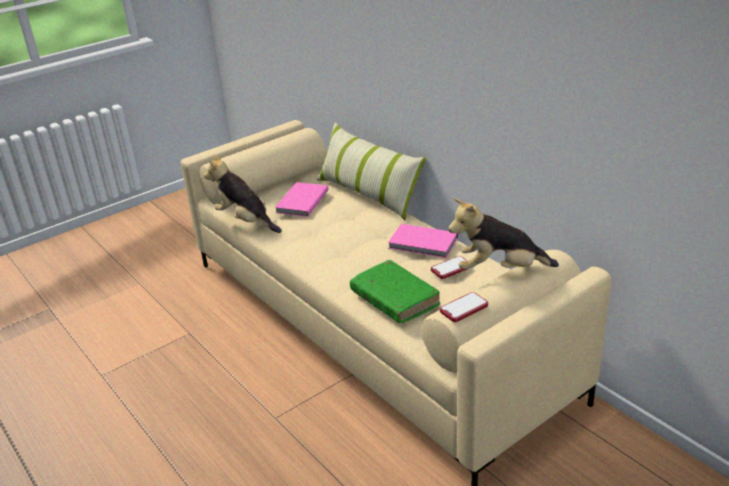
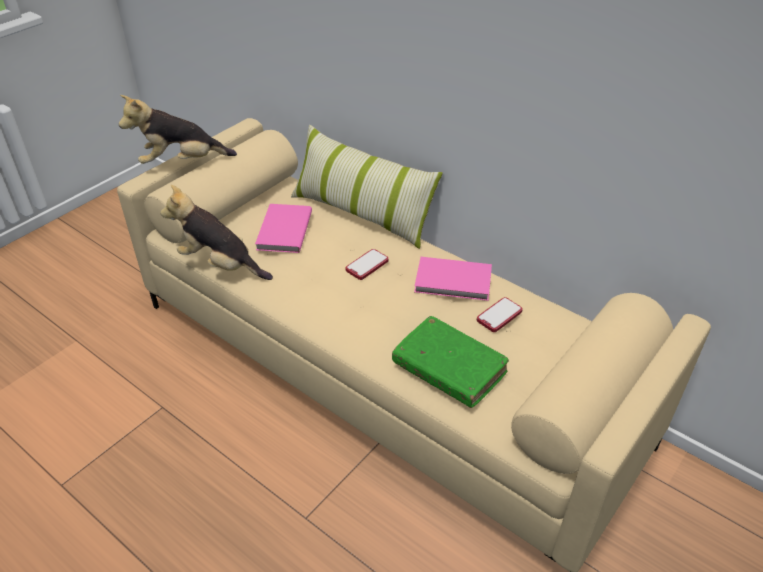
camera: 15 degrees left, 10 degrees up
phone [440,292,488,322] -> phone moved to [345,249,389,280]
plush toy [448,198,559,269] -> plush toy moved to [119,95,237,164]

